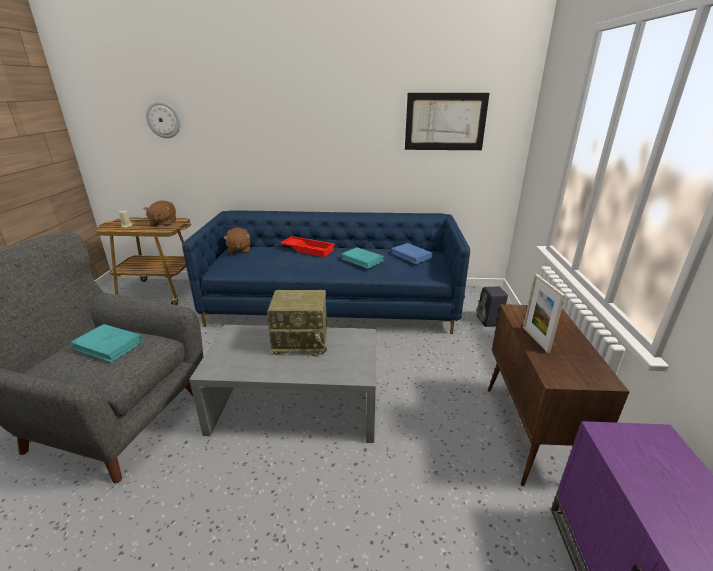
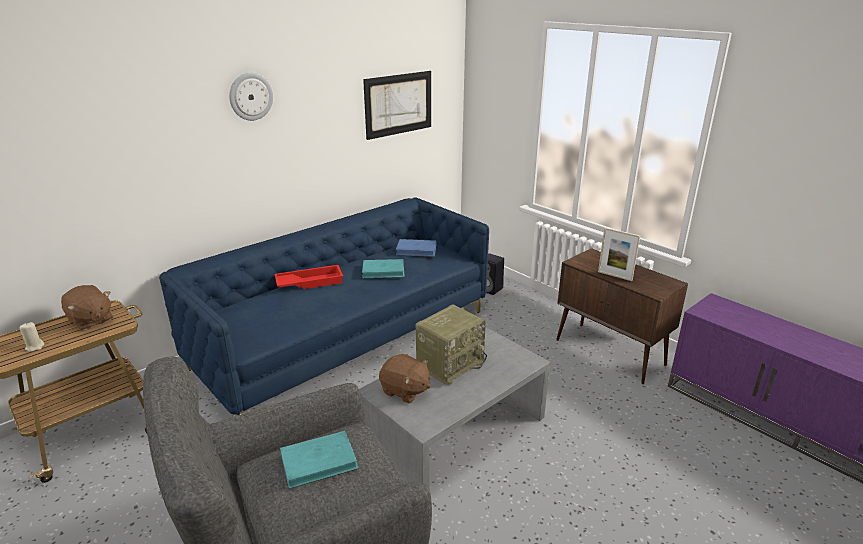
camera: 45 degrees left, 0 degrees up
wall clock [146,101,181,138] -> wall clock moved to [229,73,273,121]
brown plush toy [223,228,251,255] -> brown plush toy moved to [379,354,430,403]

